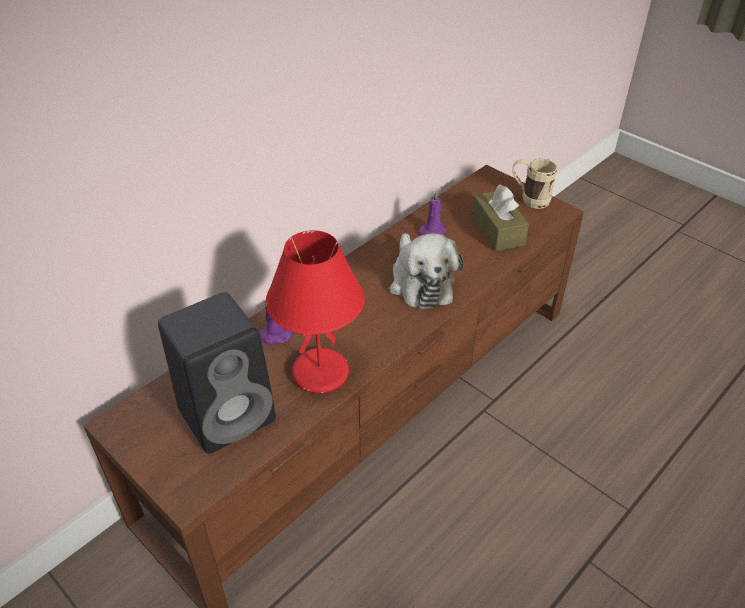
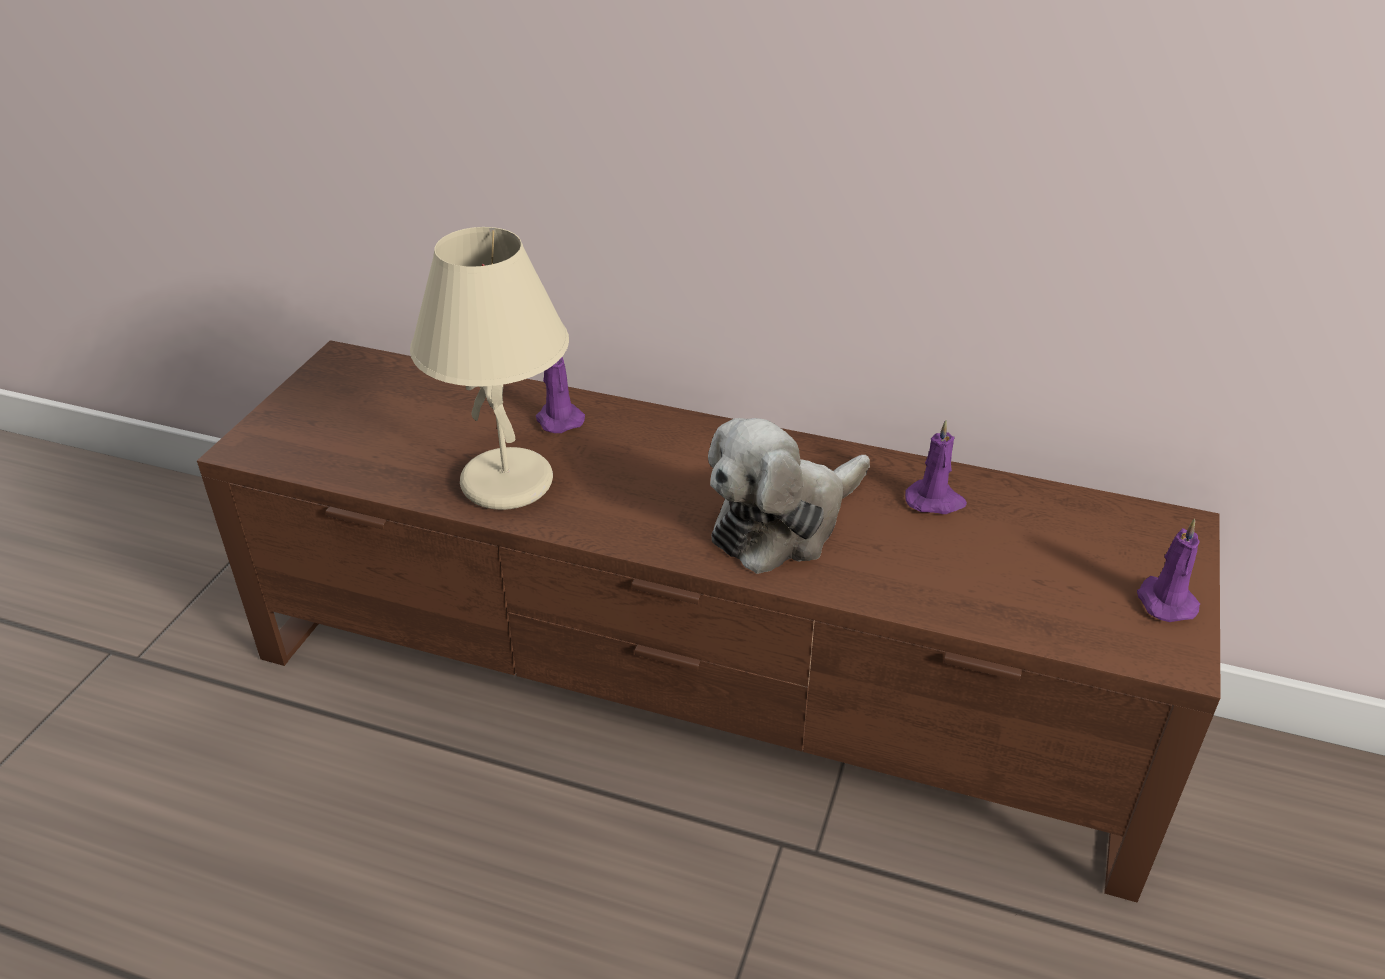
camera: 65 degrees right, 5 degrees down
black speaker [158,292,276,454] -> none
red table lamp [265,230,364,393] -> beige table lamp [410,227,569,510]
brown tissue box [471,184,529,251] -> none
beige mug [512,159,557,209] -> purple candle [1137,519,1200,622]

